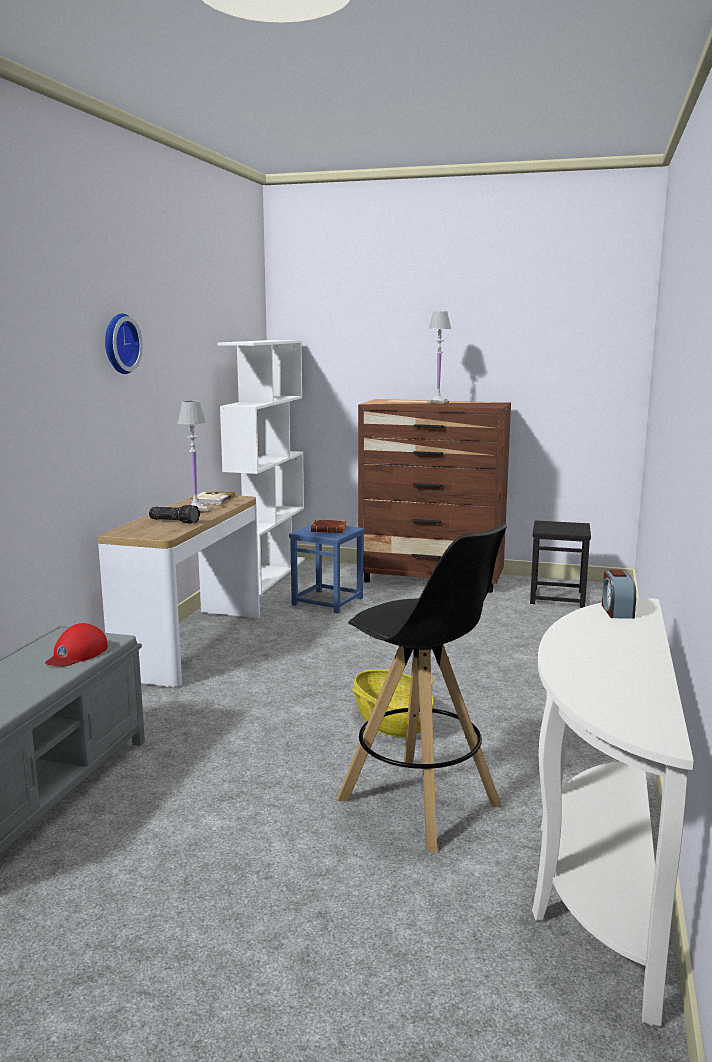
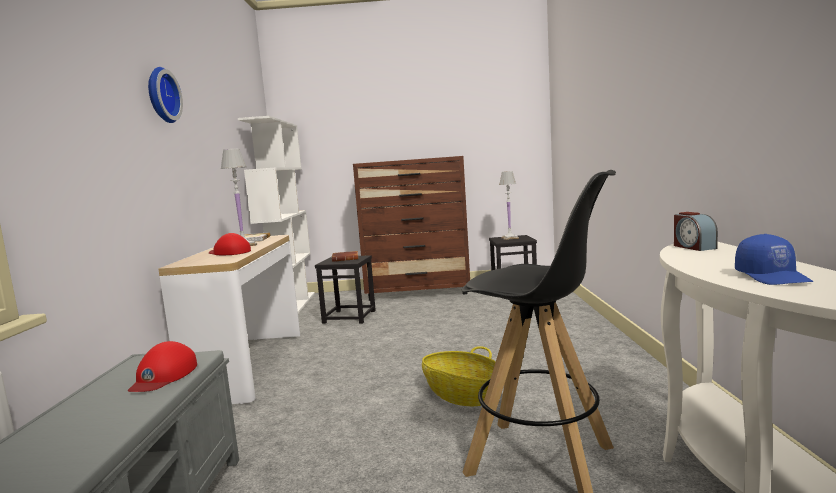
camera: 15 degrees left, 5 degrees down
flashlight [149,505,200,524] -> red cap [209,233,251,255]
blue stool [289,525,364,613] -> black stool [315,255,376,324]
white table lamp [427,311,451,404] -> white table lamp moved to [499,171,519,240]
none -> blue cap [735,234,813,285]

